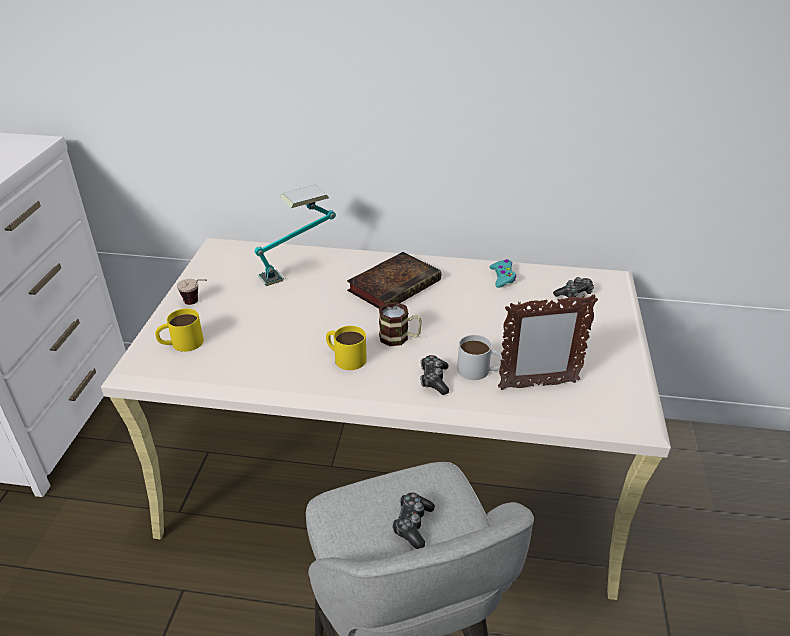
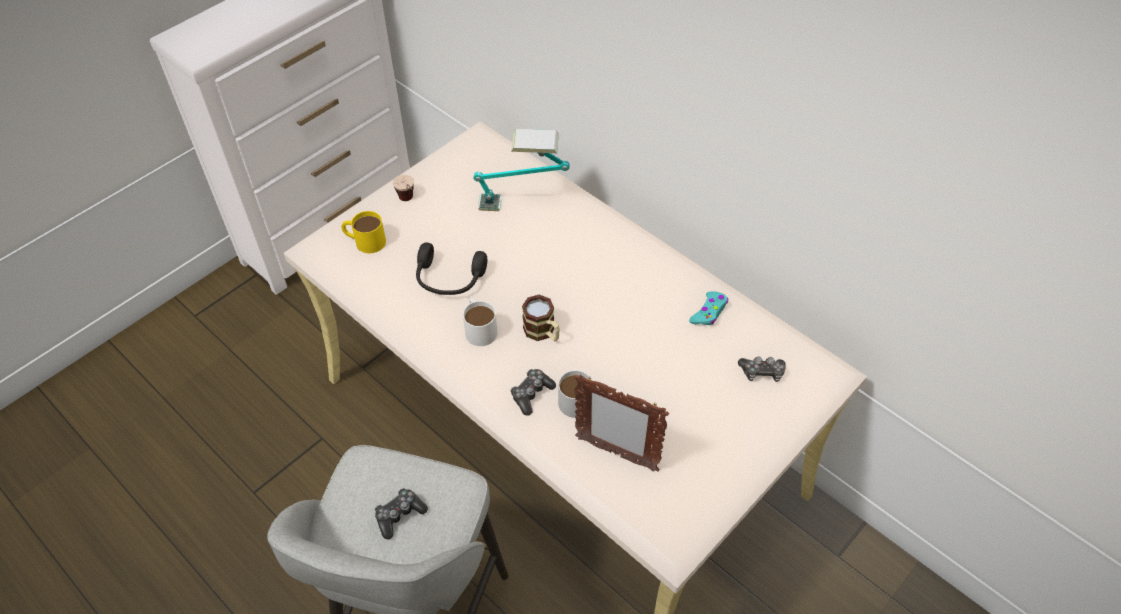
camera: 35 degrees right, 15 degrees up
yellow mug [326,326,367,370] -> white mug [463,298,497,346]
book [347,252,441,309] -> none
none -> black headphones [416,243,487,295]

